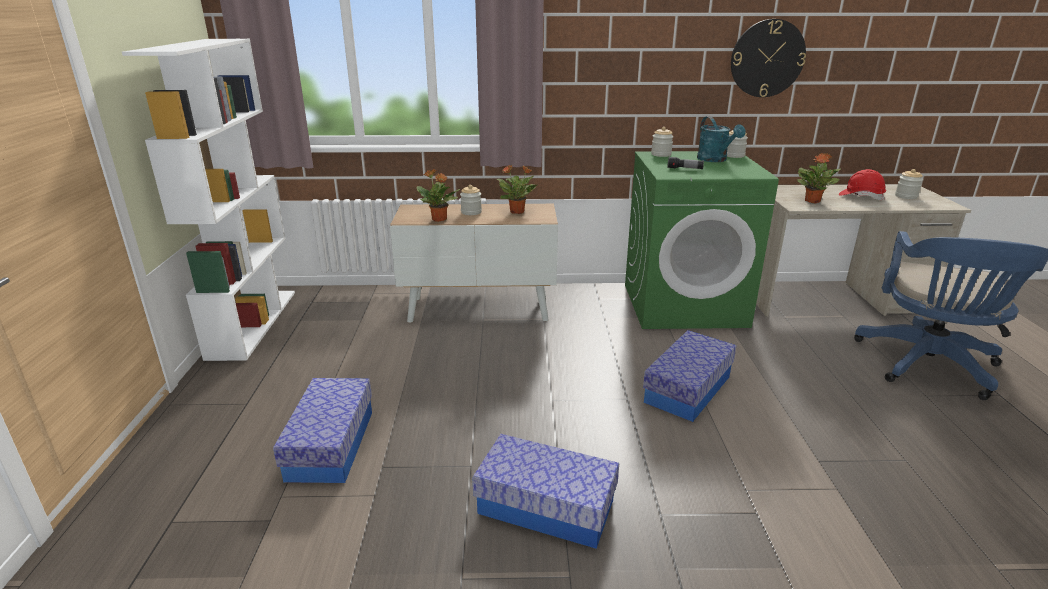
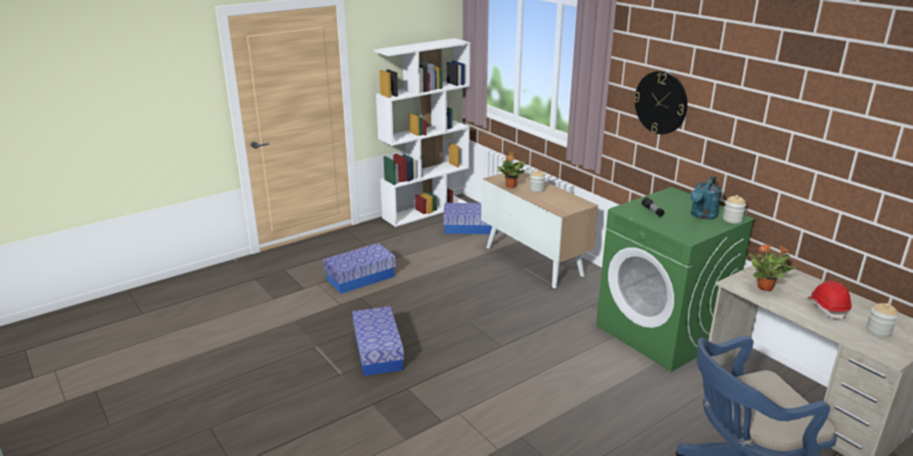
camera: 55 degrees right, 0 degrees up
potted plant [497,165,537,214] -> none
storage box [643,330,736,422] -> storage box moved to [443,203,497,234]
jar [651,127,673,157] -> none
wall clock [731,19,806,97] -> wall clock moved to [634,71,687,134]

